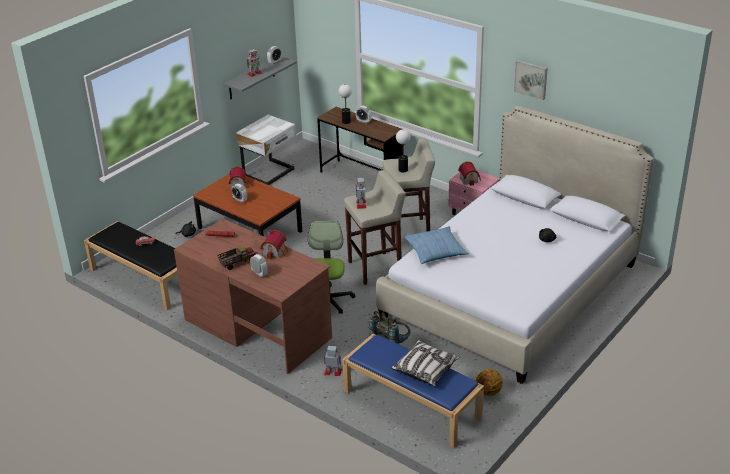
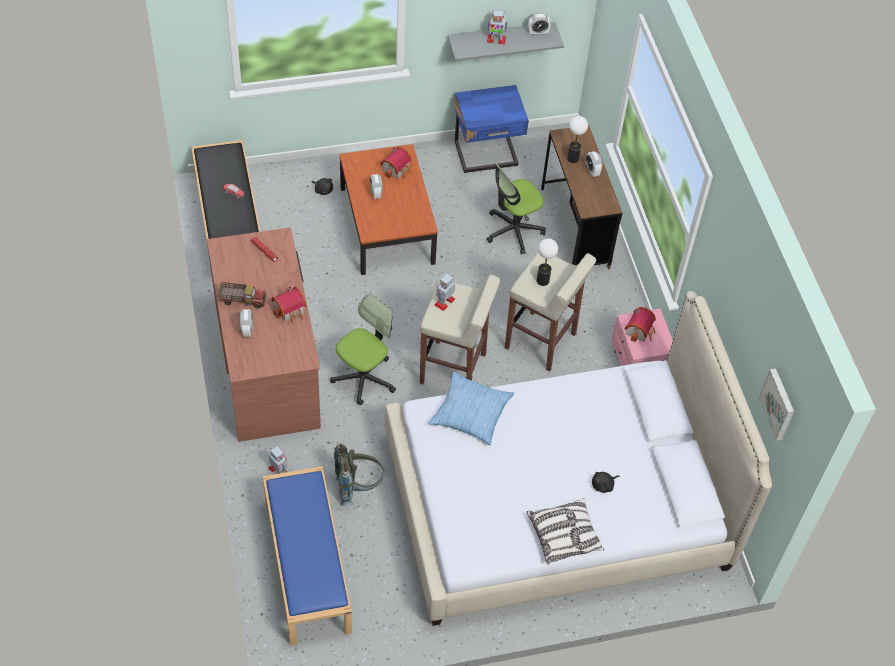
camera: 35 degrees right, 20 degrees up
white nightstand [236,115,296,185] -> blue nightstand [454,85,529,173]
pillow [391,340,460,386] -> pillow moved to [527,498,604,565]
basketball [476,369,503,396] -> none
picture [514,60,548,100] -> picture moved to [759,368,794,441]
none -> office chair [487,163,546,254]

